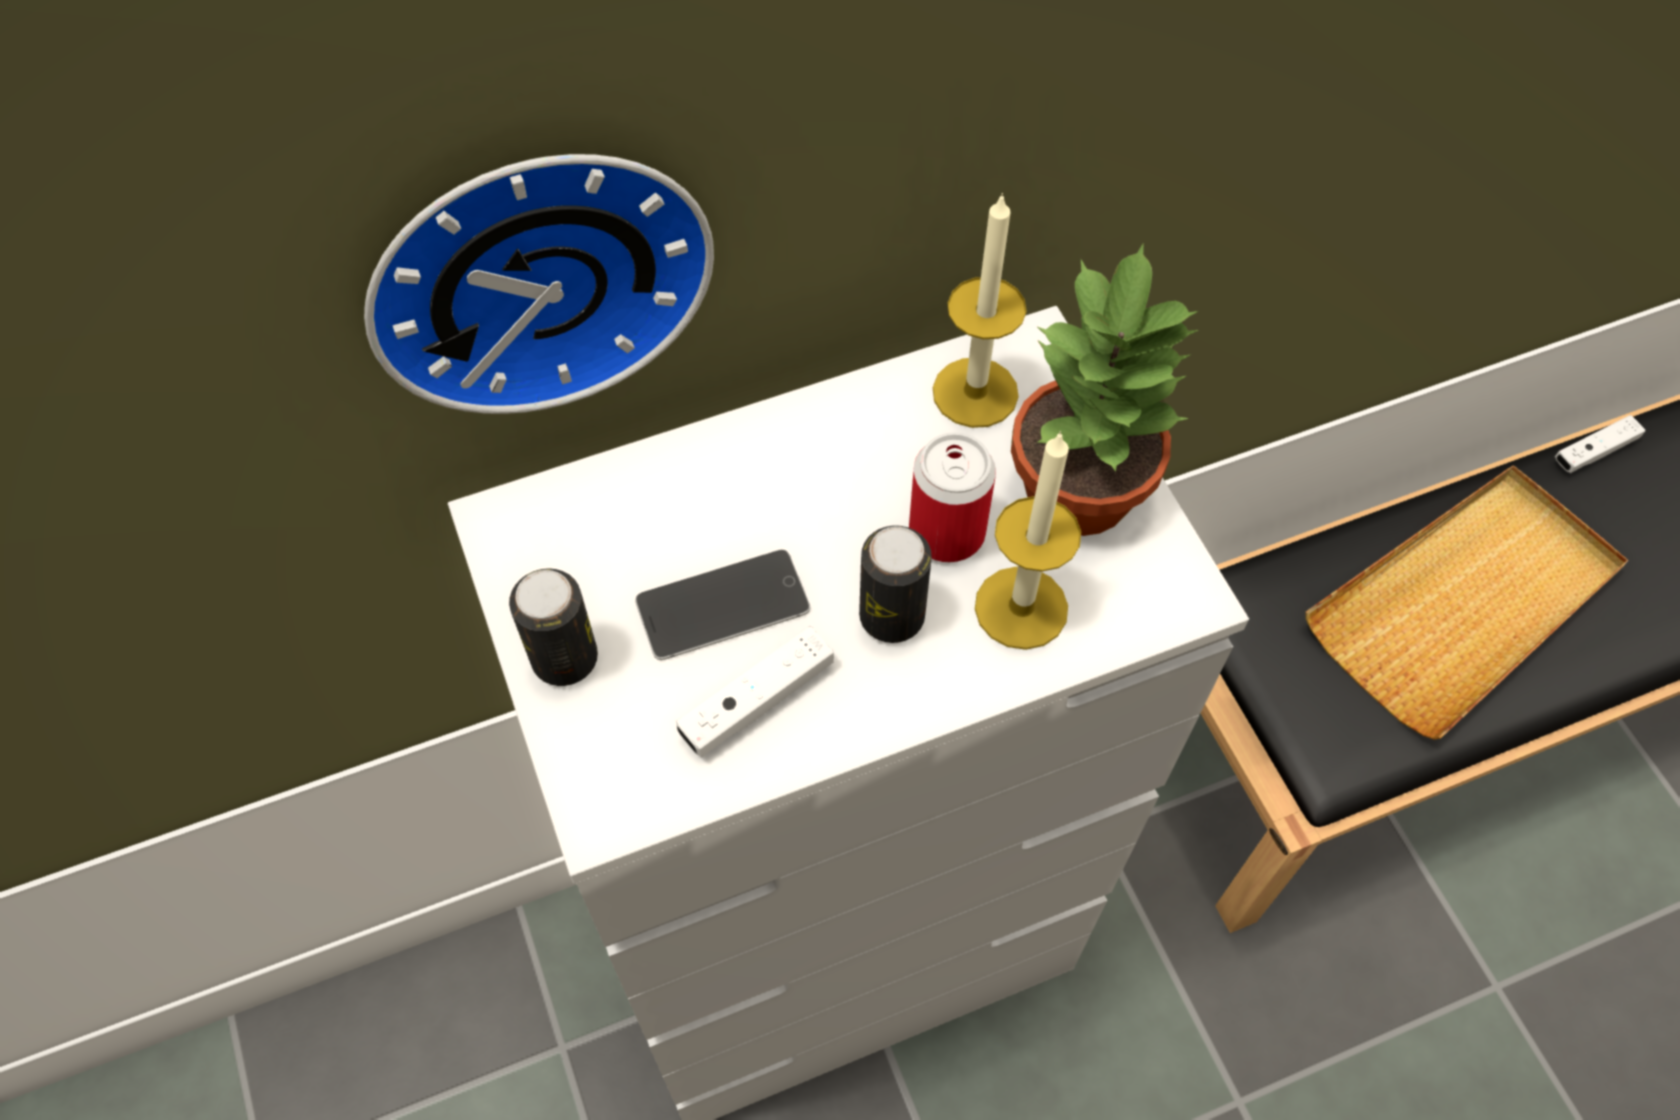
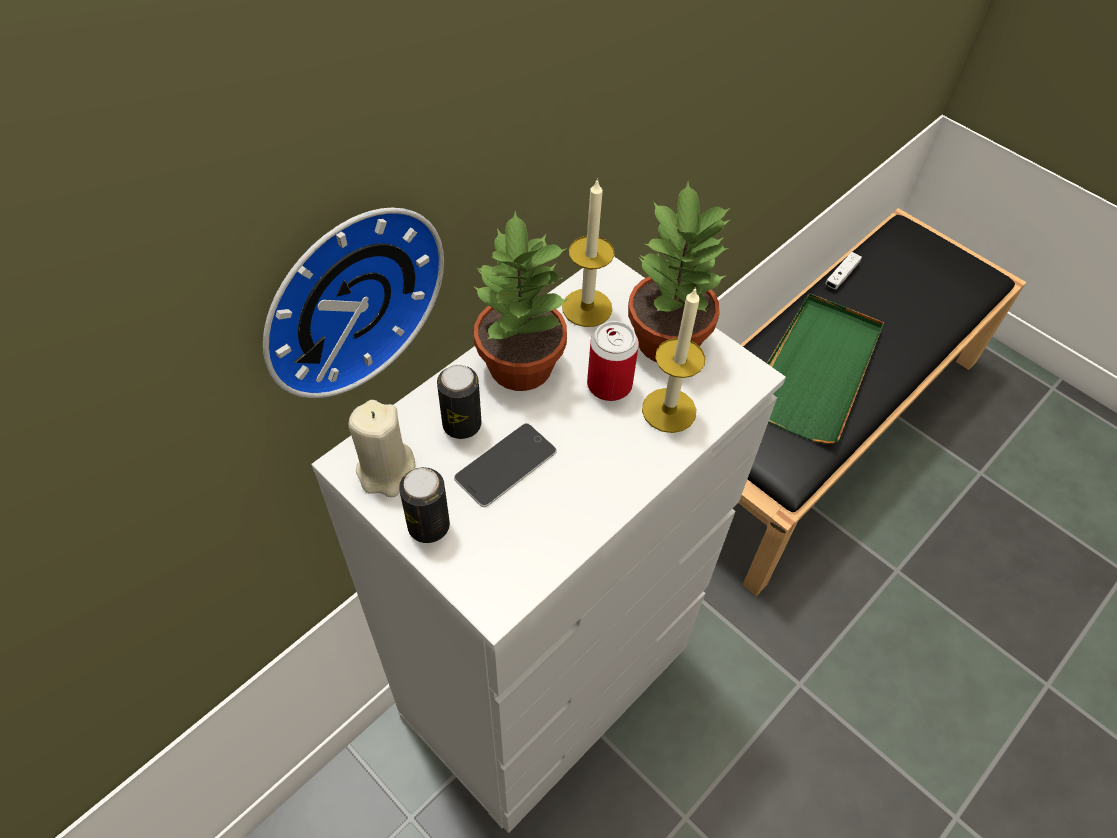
camera: 25 degrees left, 5 degrees down
white game controller [676,626,834,757] -> none
can [859,525,932,643] -> can moved to [437,365,482,439]
beige tray [1305,465,1629,739] -> green tray [767,293,884,444]
none -> beige candle [348,400,415,497]
none -> potted plant [473,211,568,391]

